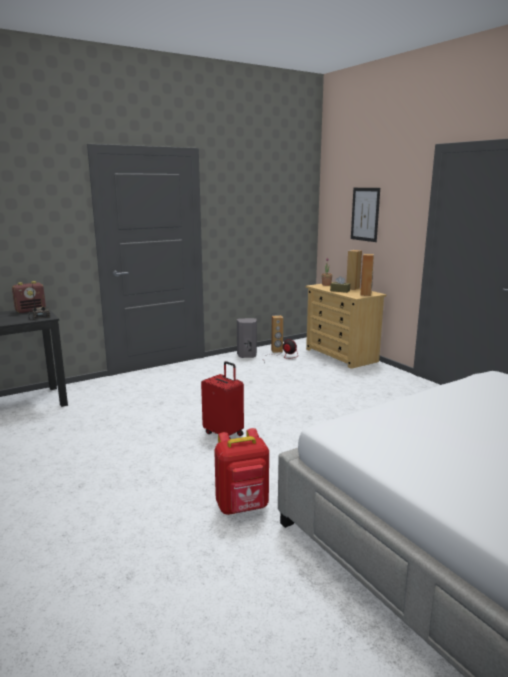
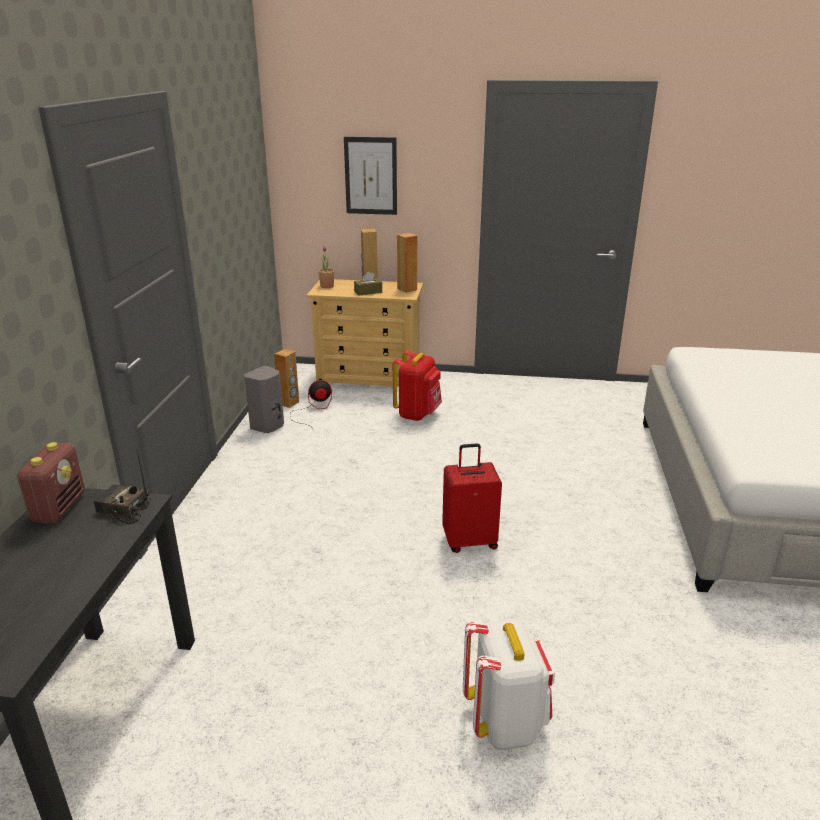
camera: 50 degrees left, 10 degrees up
red backpack [214,428,269,515] -> red backpack moved to [393,350,442,421]
none -> white backpack [463,620,555,750]

